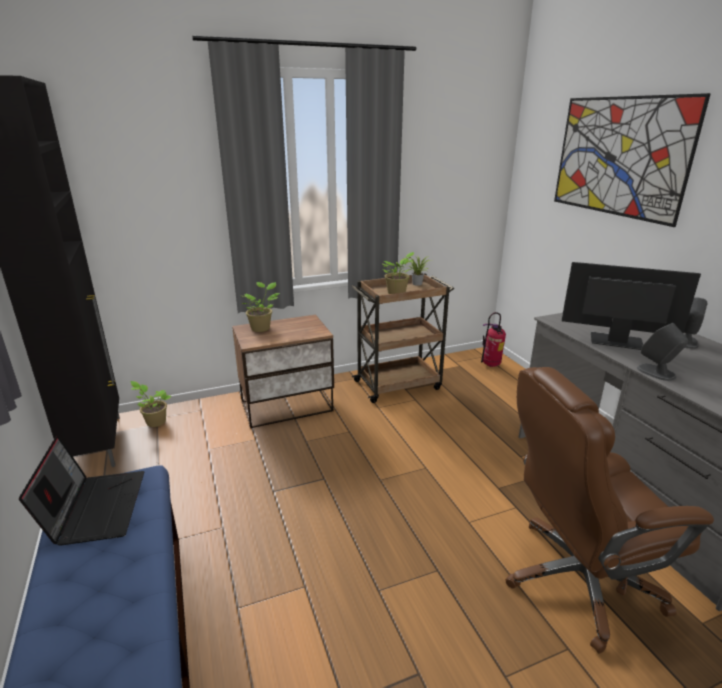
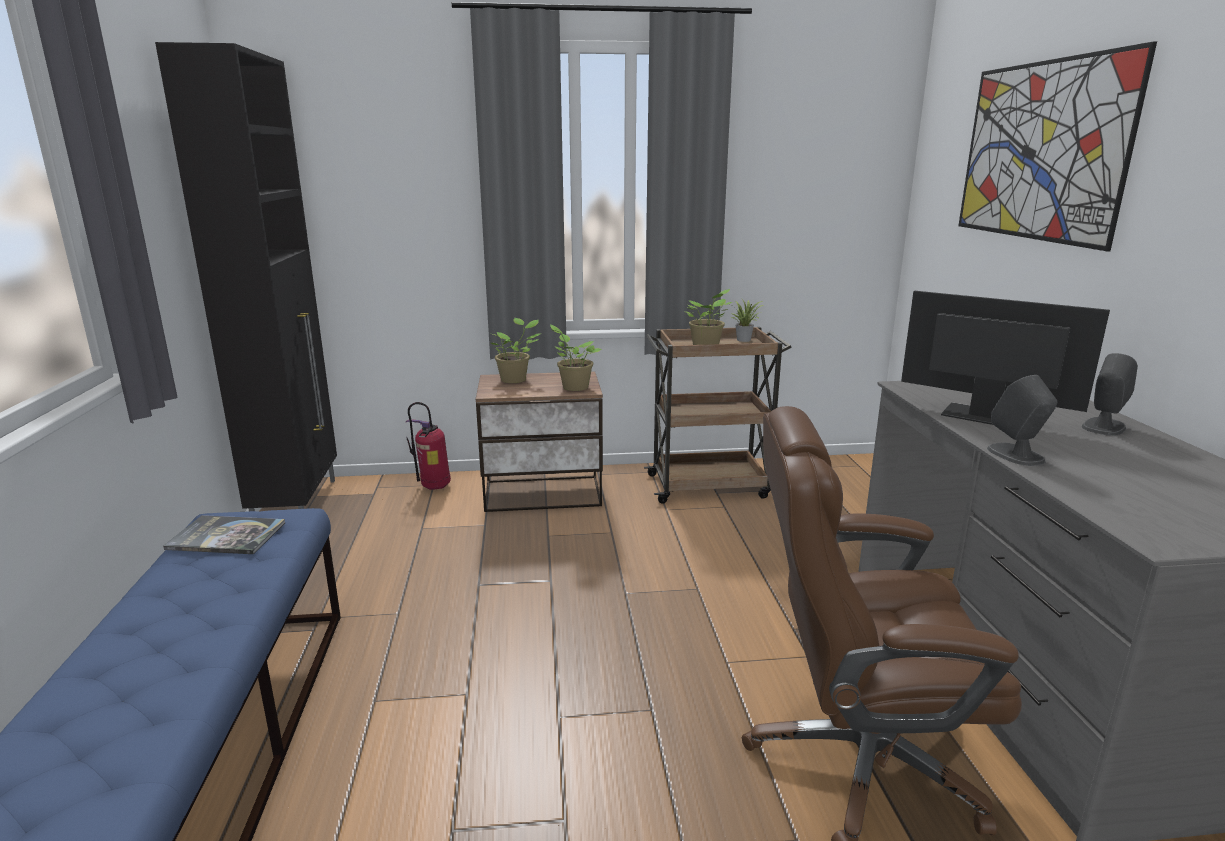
camera: 15 degrees right, 5 degrees down
laptop [19,435,144,546] -> book [163,515,285,554]
potted plant [131,381,171,427] -> potted plant moved to [550,325,602,391]
fire extinguisher [481,312,506,367] -> fire extinguisher moved to [406,402,451,490]

